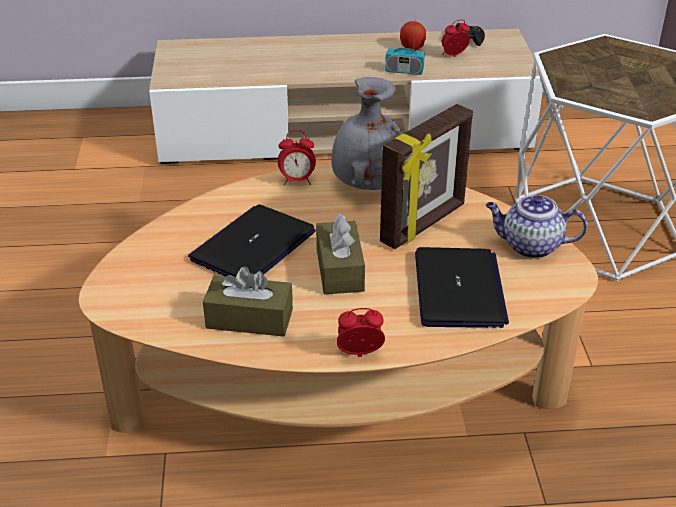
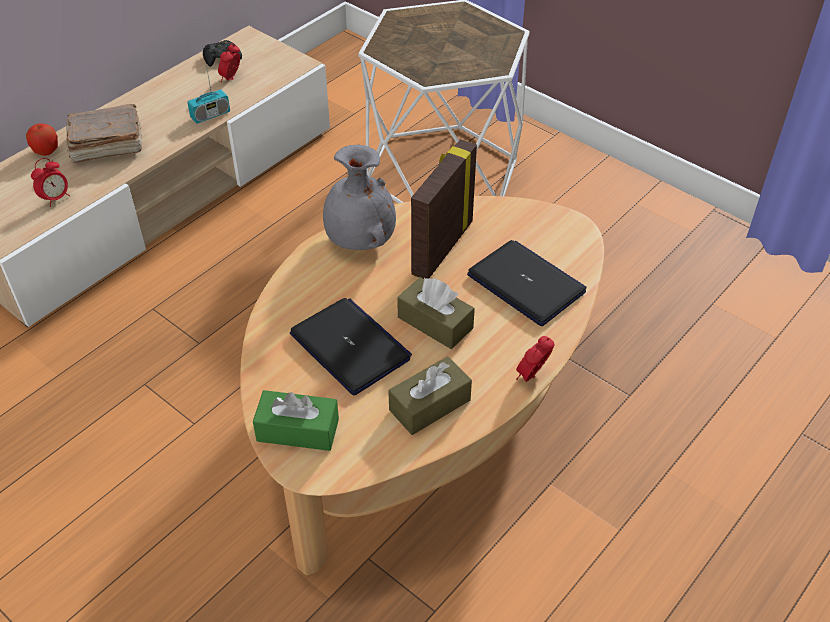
camera: 45 degrees left, 10 degrees up
laptop [188,204,316,277] -> laptop turned 150 degrees clockwise [290,298,412,395]
alarm clock [278,130,316,185] -> alarm clock moved to [31,158,70,207]
picture frame [380,104,473,249] -> picture frame turned 150 degrees counterclockwise [411,139,477,279]
apple [400,21,426,51] -> apple moved to [26,123,58,156]
teapot [486,195,588,259] -> none
none -> brown book [66,104,142,163]
none -> green tissue box [253,390,339,451]

